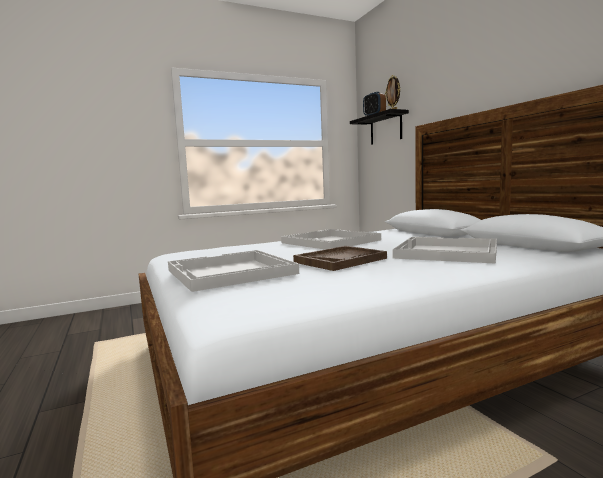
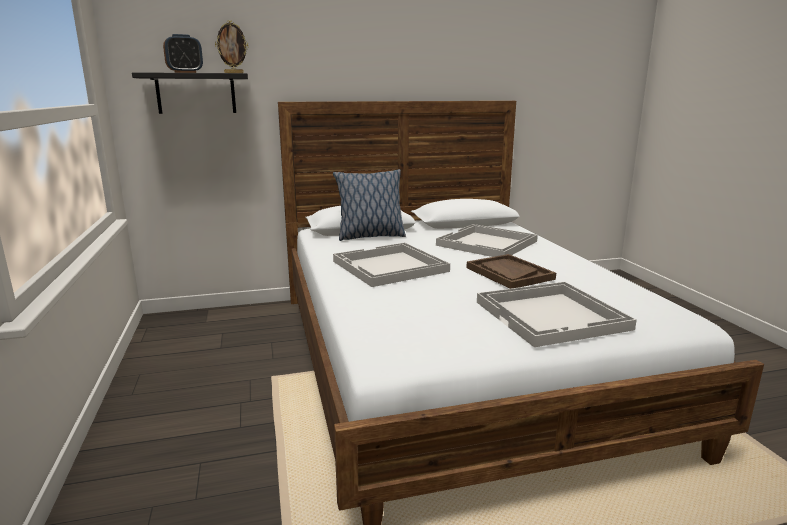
camera: 80 degrees left, 10 degrees up
none -> pillow [333,169,406,241]

